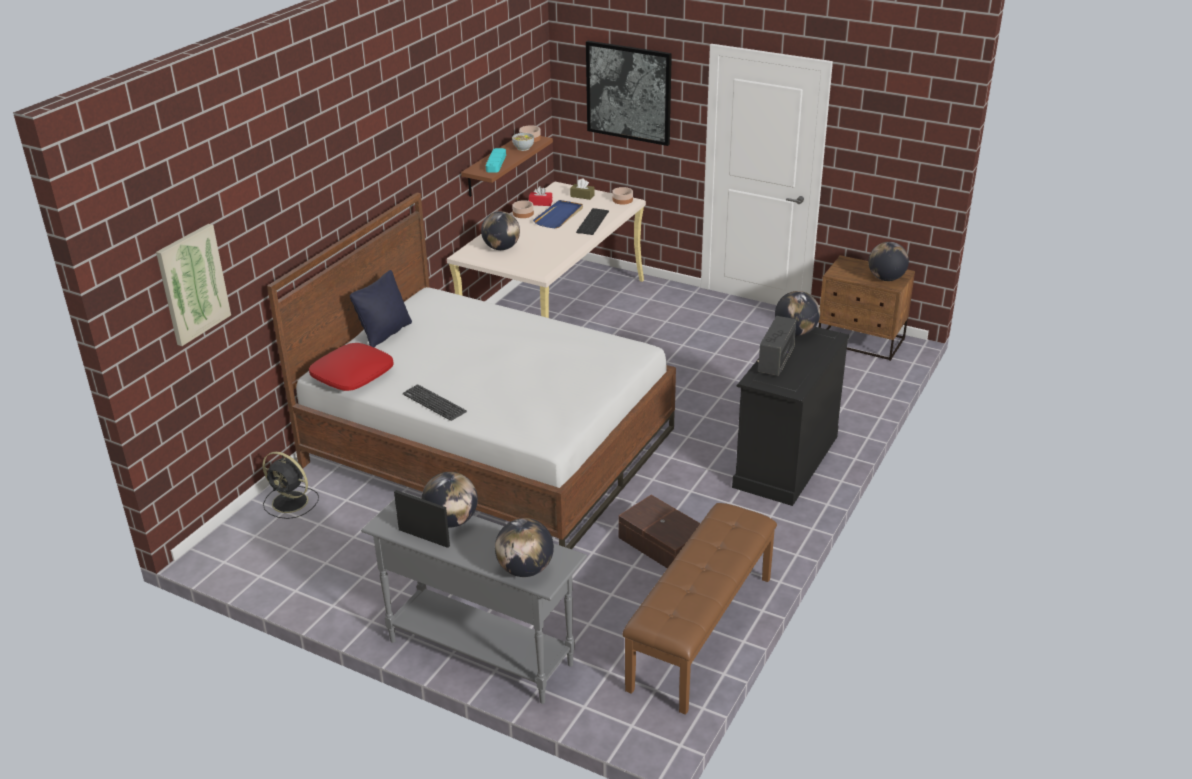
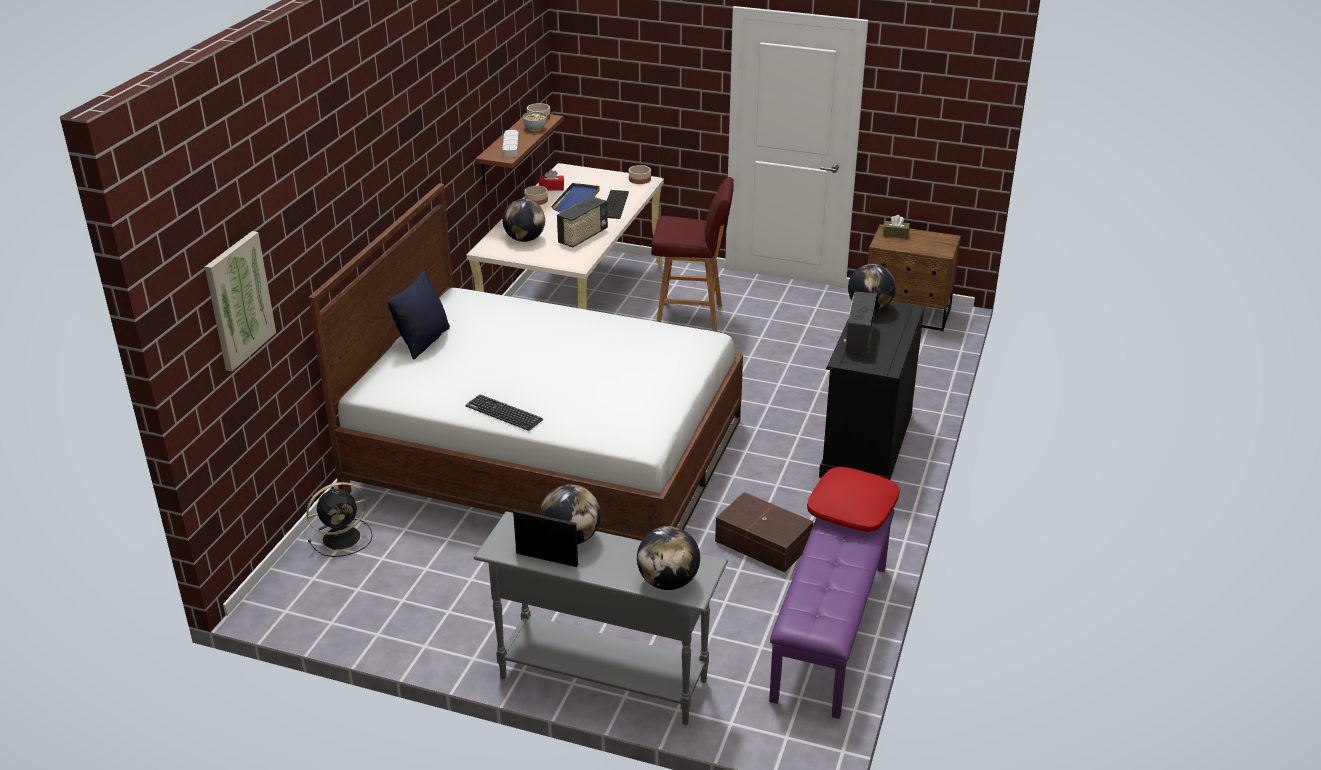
camera: 10 degrees left, 0 degrees up
black fan [263,452,319,519] -> black fan turned 45 degrees counterclockwise [307,482,373,557]
red pillow [309,343,394,391] -> red pillow moved to [807,467,900,532]
turquoise tray [486,148,506,173] -> grey tray [502,130,519,157]
brown tissue box [570,178,595,200] -> brown tissue box moved to [883,215,910,238]
picture [586,41,672,146] -> none
brown bench [623,503,777,715] -> purple bench [769,508,895,719]
globe [868,242,909,281] -> none
none -> radio [557,196,608,248]
none -> red stool [651,177,734,332]

